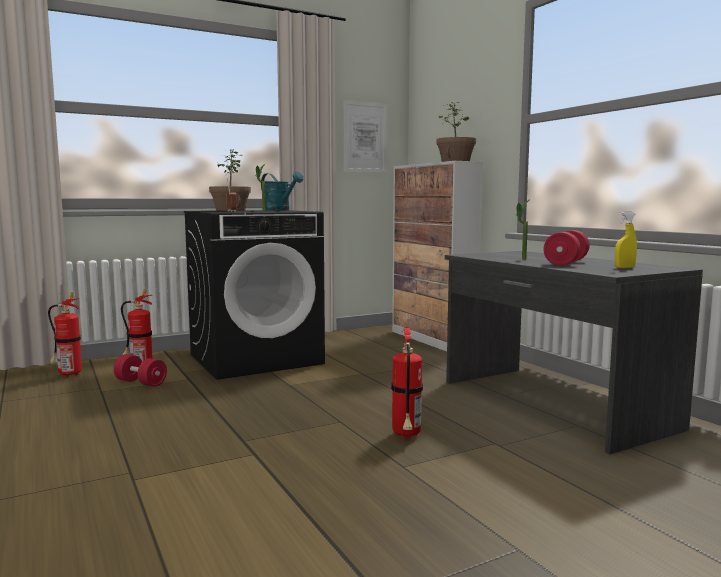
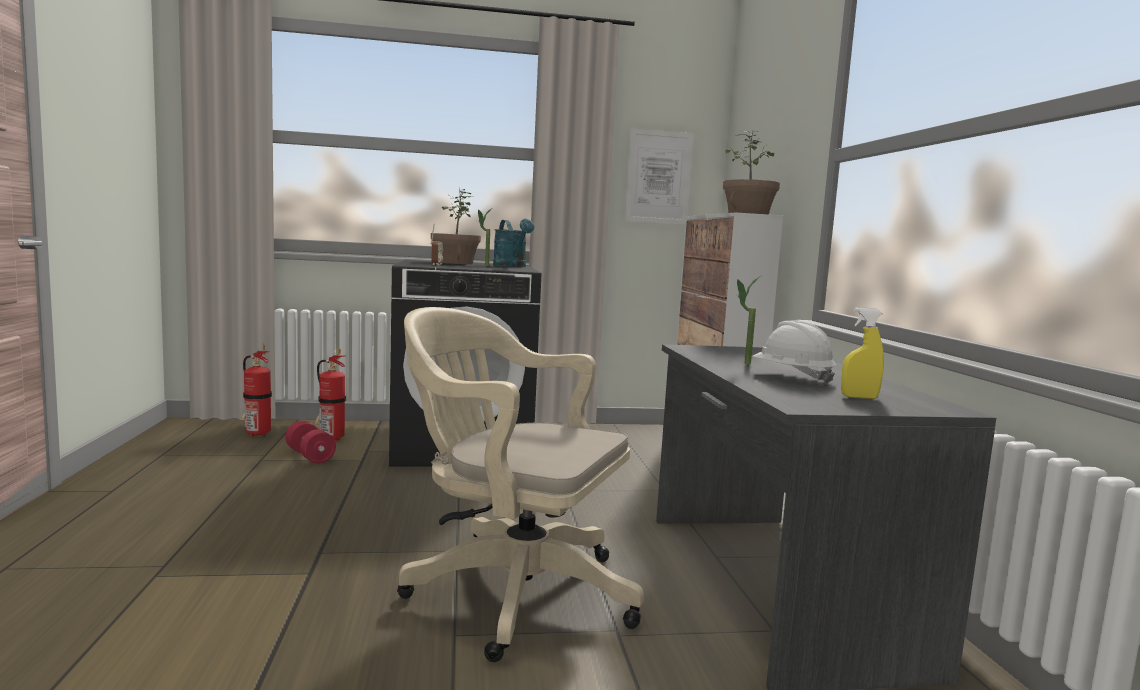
camera: 20 degrees right, 0 degrees up
fire extinguisher [391,325,423,439] -> beige office chair [397,307,644,662]
red dumbbell [544,230,589,266] -> white hard hat [752,320,836,385]

